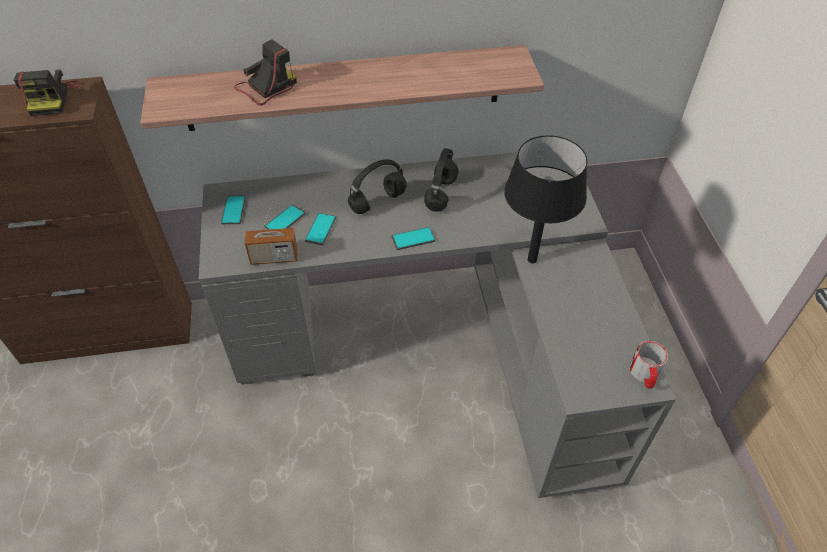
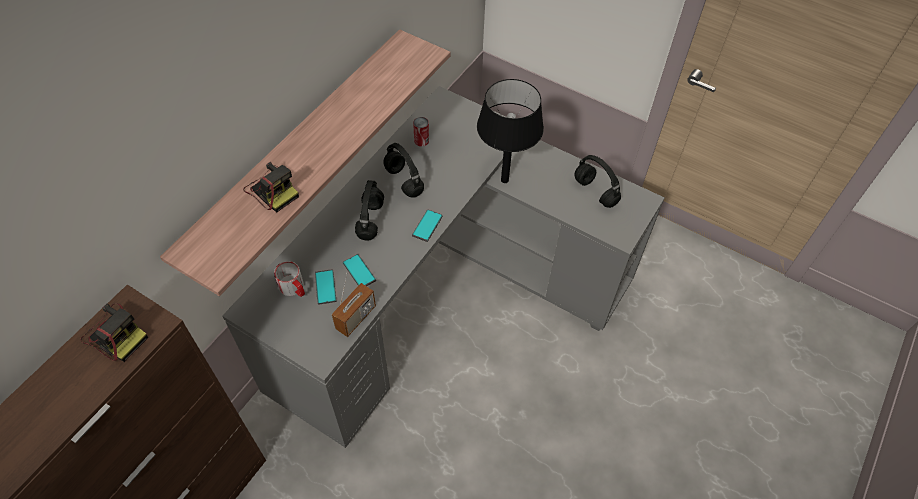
camera: 50 degrees left, 5 degrees up
phone [221,195,246,224] -> none
camera [234,39,297,106] -> camera turned 135 degrees clockwise [243,162,299,212]
mug [629,341,668,388] -> mug moved to [274,261,305,297]
none -> can [413,117,429,147]
none -> black headphones [574,155,621,208]

